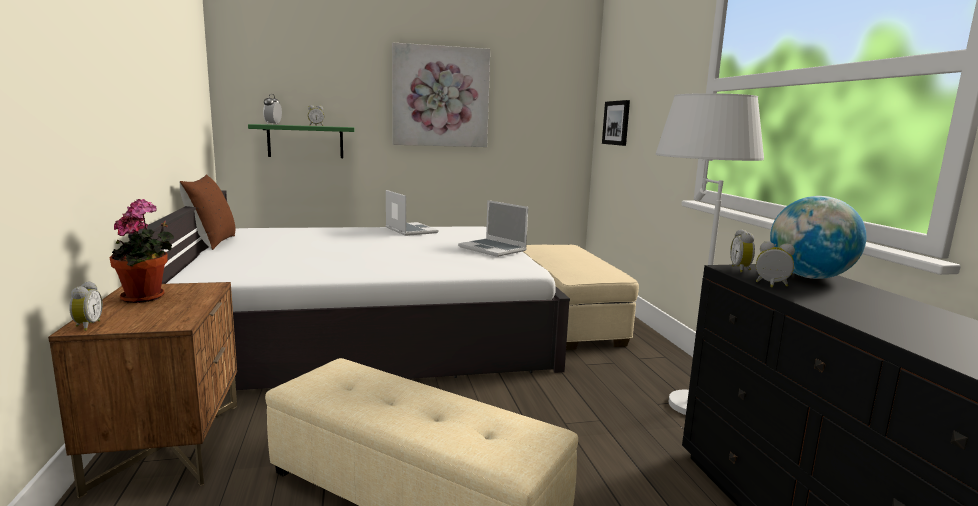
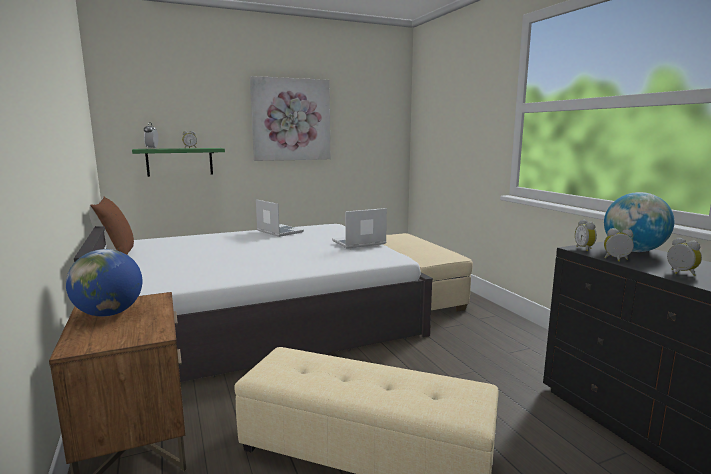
camera: 10 degrees left, 0 degrees up
alarm clock [69,281,103,331] -> alarm clock moved to [667,237,702,276]
potted plant [110,199,174,303] -> globe [66,249,142,317]
laptop [458,200,528,257] -> laptop turned 120 degrees clockwise [332,208,387,249]
picture [602,100,630,146] -> none
white floor lamp [656,93,764,415] -> none

